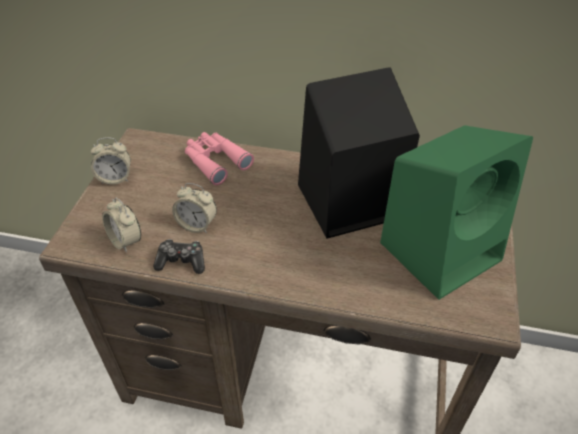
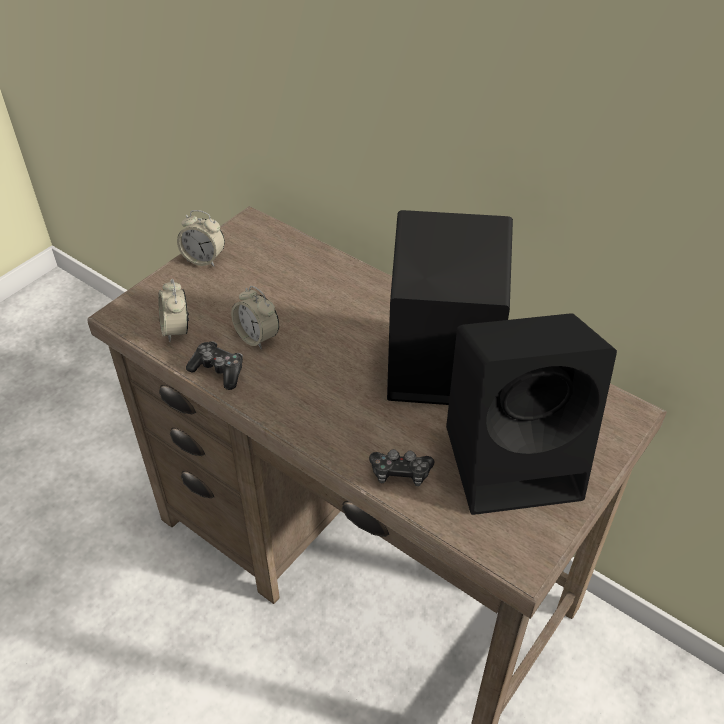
camera: 25 degrees right, 0 degrees up
pink binoculars [185,132,254,185] -> none
green speaker [380,125,533,300] -> black speaker [446,313,617,515]
none -> game controller [369,449,435,486]

